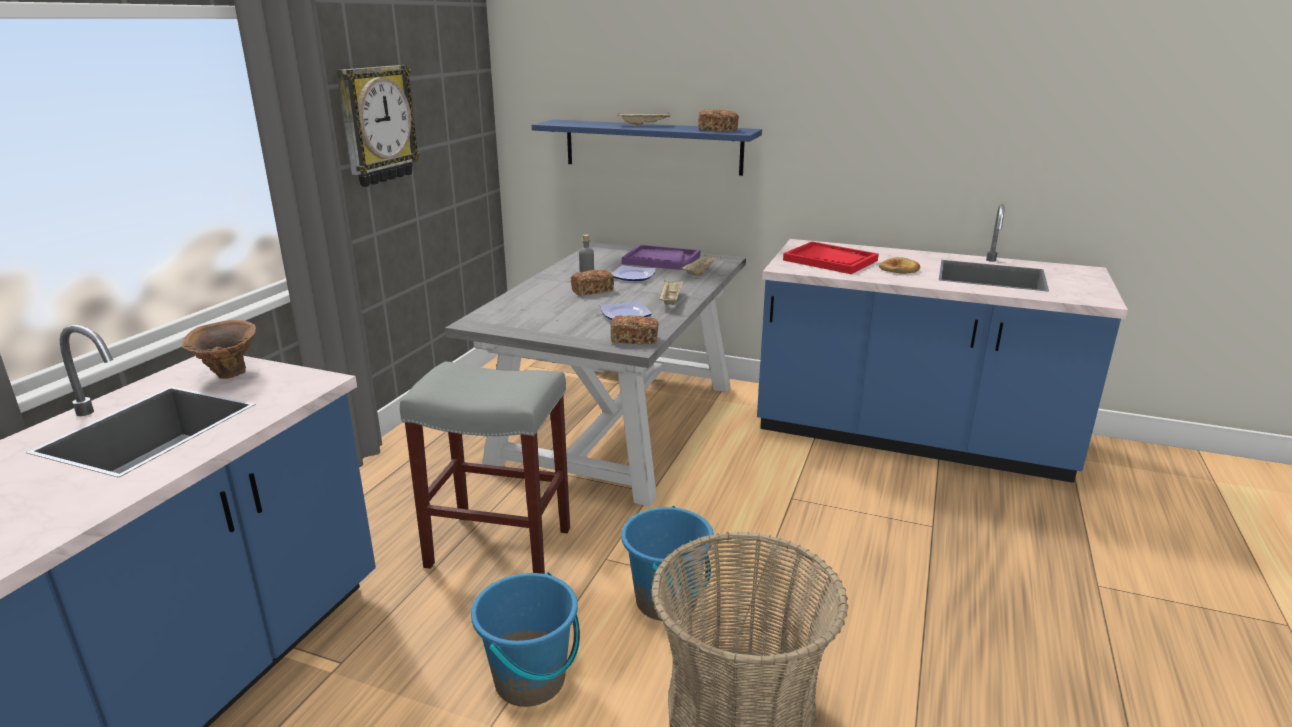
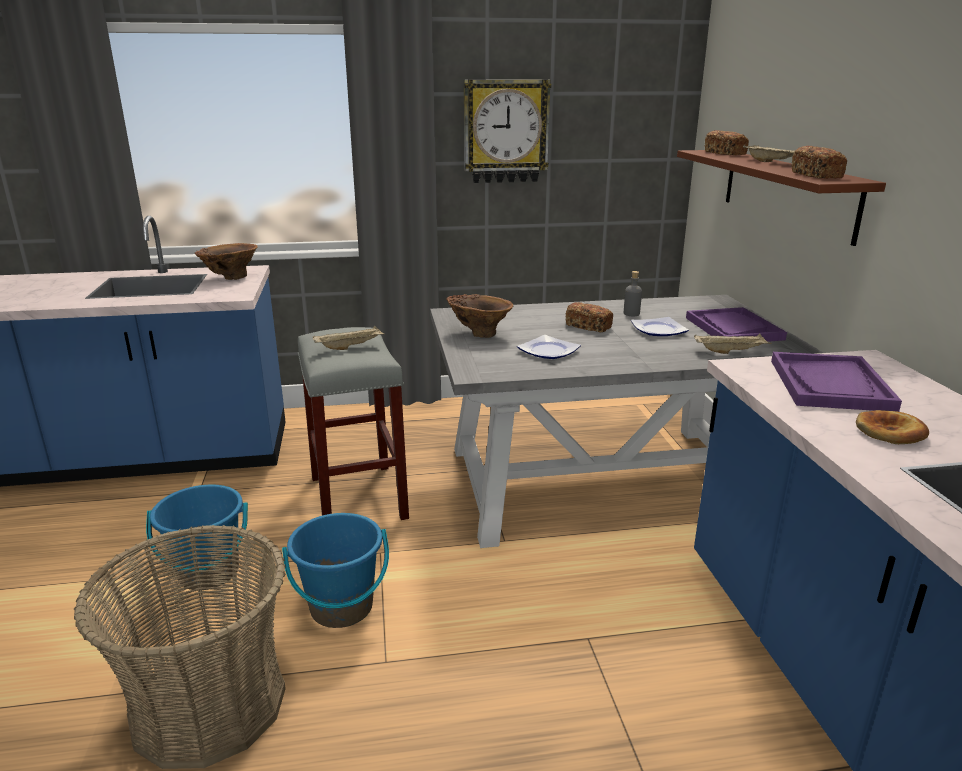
camera: 60 degrees right, 0 degrees up
blue shelf [532,120,762,176] -> brown shelf [677,150,886,246]
bread [611,315,659,344] -> bread moved to [705,130,749,155]
beige tray [659,280,684,305] -> beige tray moved to [312,326,385,350]
red tray [783,242,879,274] -> purple tray [771,352,902,412]
none -> brown vase [447,294,513,338]

